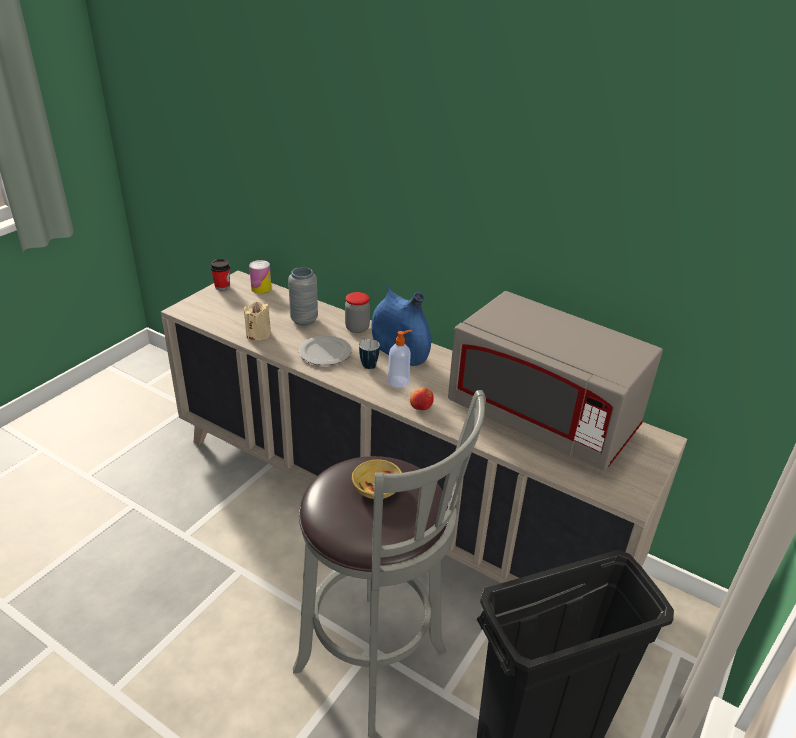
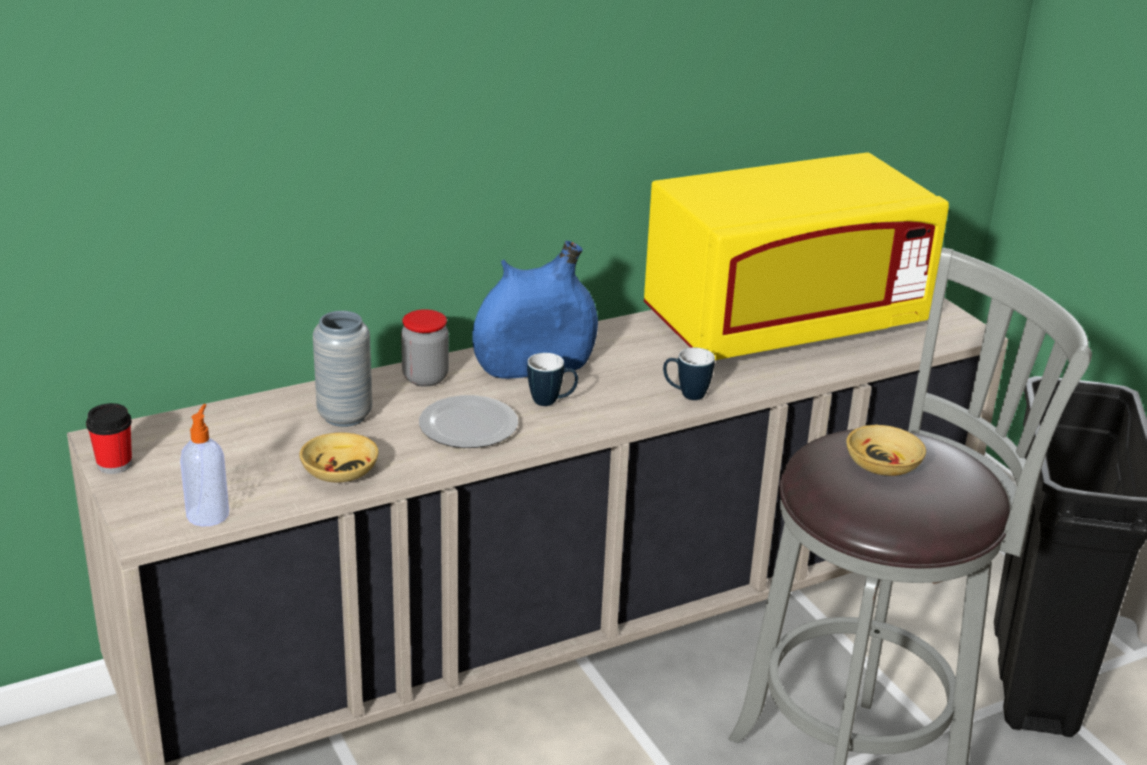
camera: 60 degrees left, 5 degrees down
beige candle [244,302,271,340] -> beige bowl [299,433,379,483]
can [249,260,272,294] -> none
soap dispenser [388,330,413,388] -> soap dispenser moved to [180,404,229,527]
apple [410,387,434,410] -> mug [663,348,715,400]
grey microwave [448,291,663,470] -> yellow microwave [644,152,949,360]

